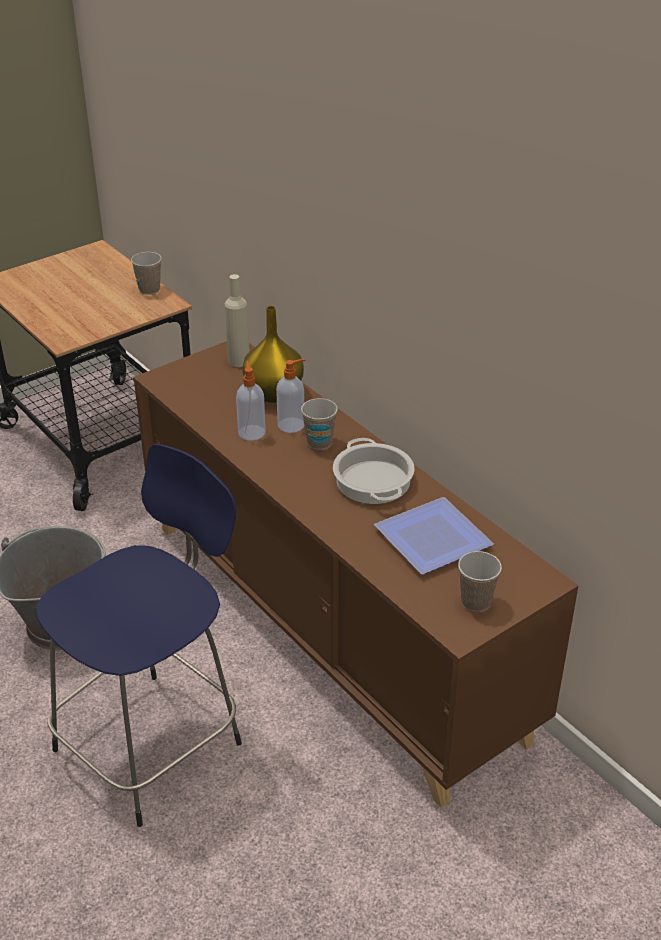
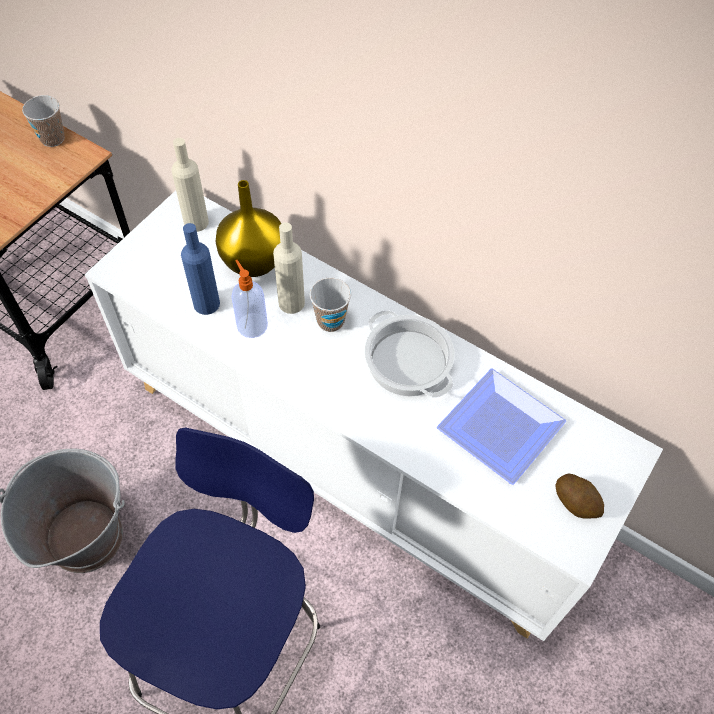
camera: 20 degrees left, 20 degrees up
brown cabinet [133,341,578,808] -> white cabinet [85,191,663,641]
soap dispenser [276,359,306,433] -> beige bottle [273,222,305,314]
cup [458,551,502,612] -> potato [555,473,604,519]
none -> blue bottle [181,223,220,315]

